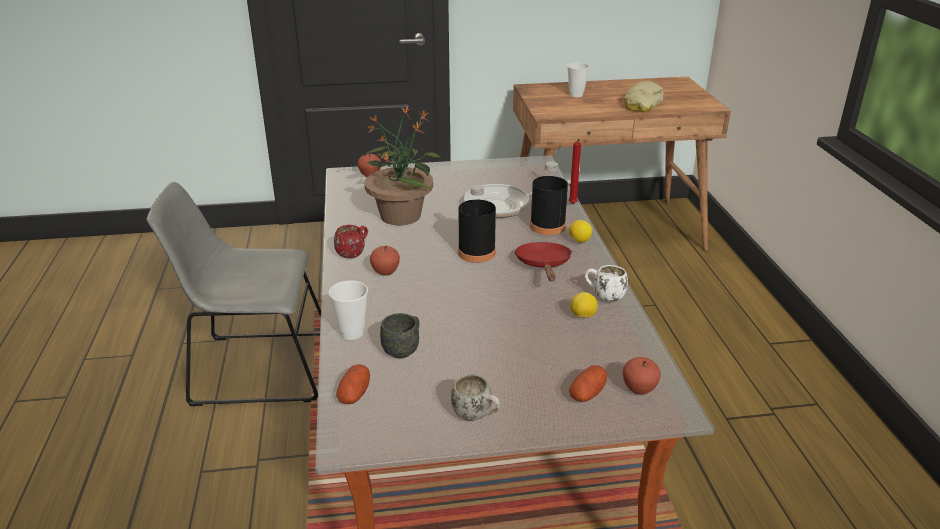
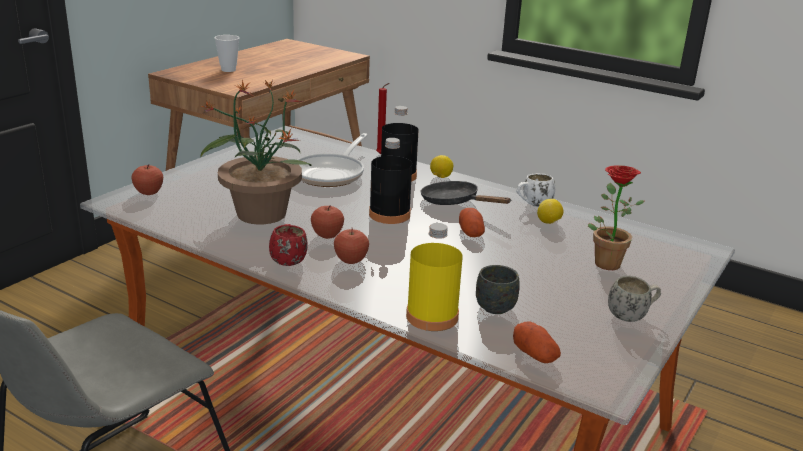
camera: 50 degrees left, 5 degrees down
cup [329,280,368,340] -> yellow bottle [406,223,463,331]
red frying pan [515,242,572,281] -> black frying pan [421,181,511,205]
potato [569,365,607,402] -> potato moved to [459,208,485,237]
bread [623,81,664,112] -> none
apple [623,357,661,395] -> apple moved to [311,205,344,239]
none -> potted plant [588,165,644,270]

